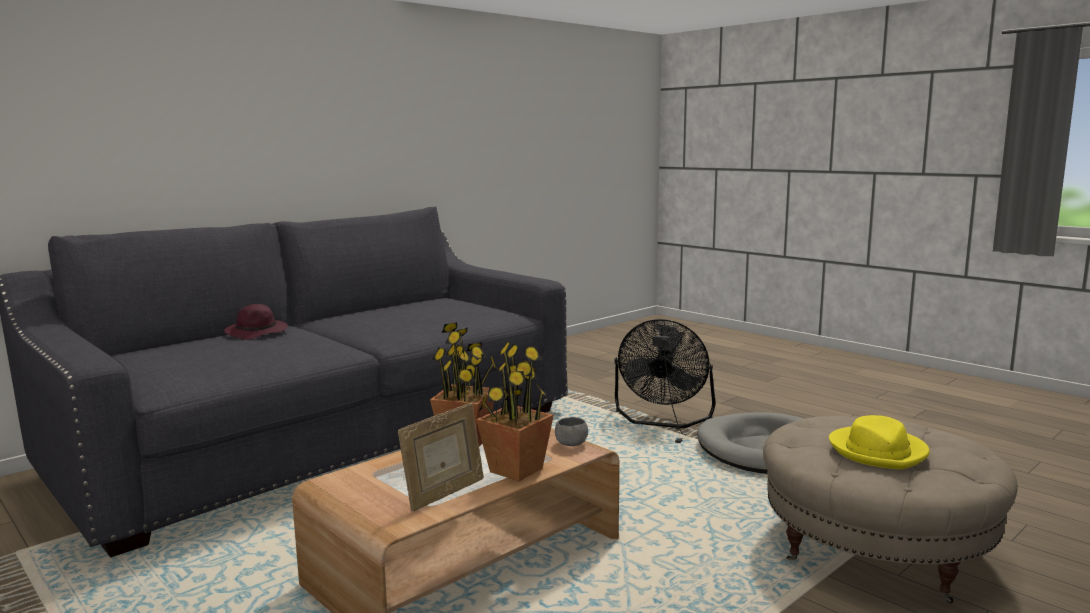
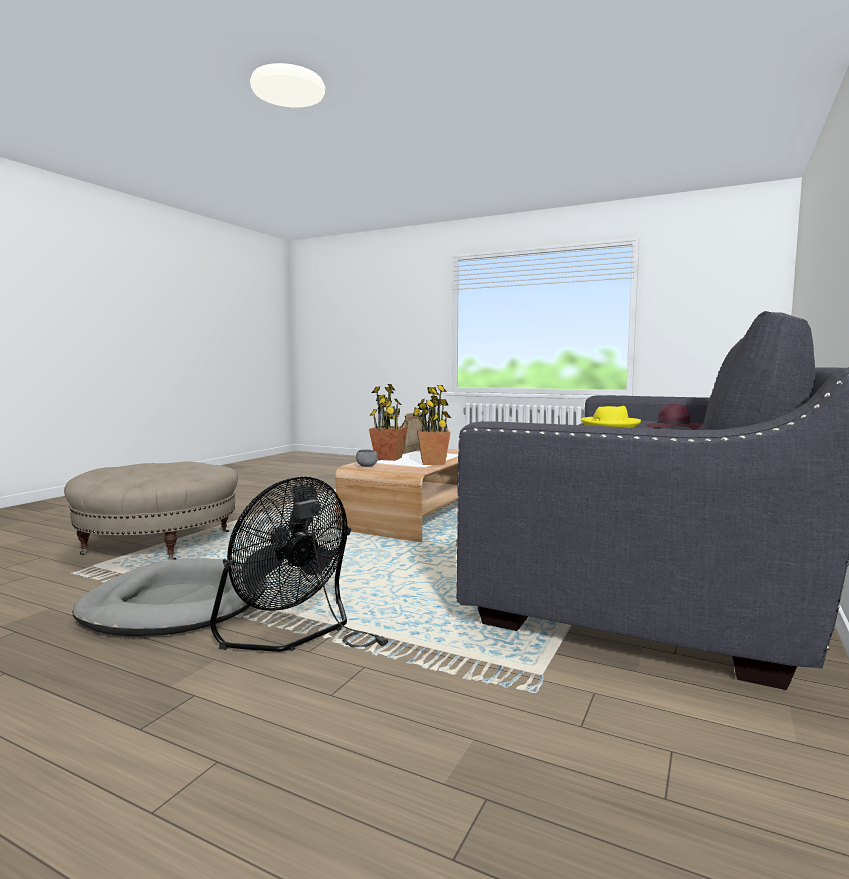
camera: 160 degrees right, 5 degrees down
black fan [614,319,716,444] -> black fan turned 135 degrees clockwise [210,477,388,652]
yellow hat [829,415,930,469] -> yellow hat moved to [581,406,641,427]

